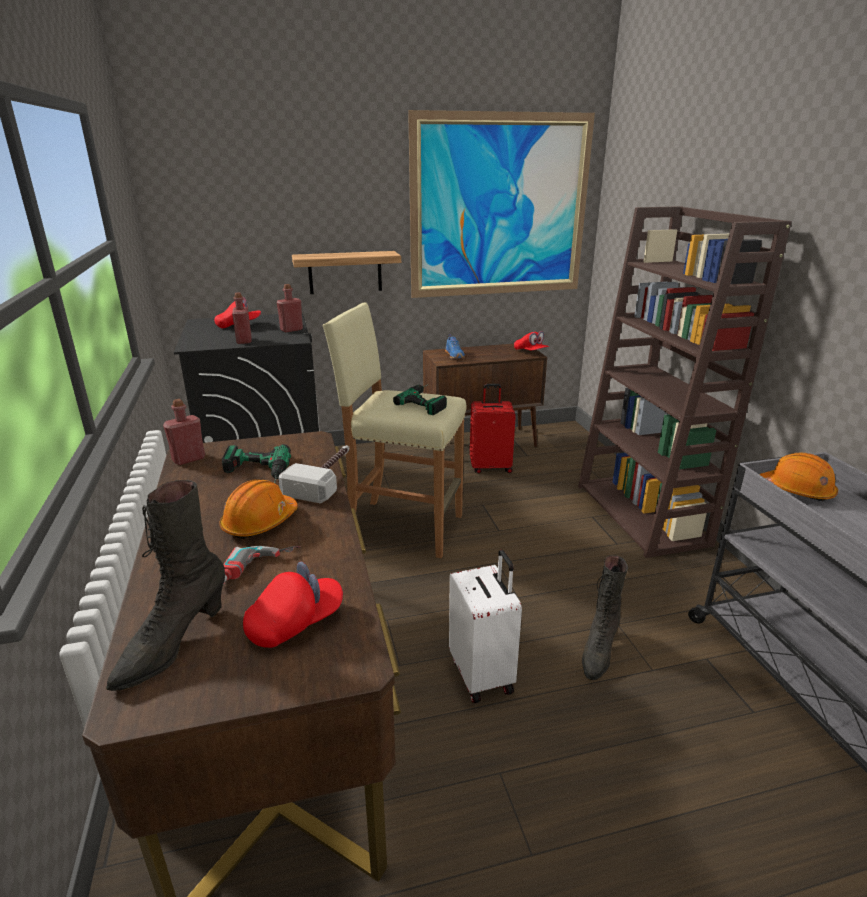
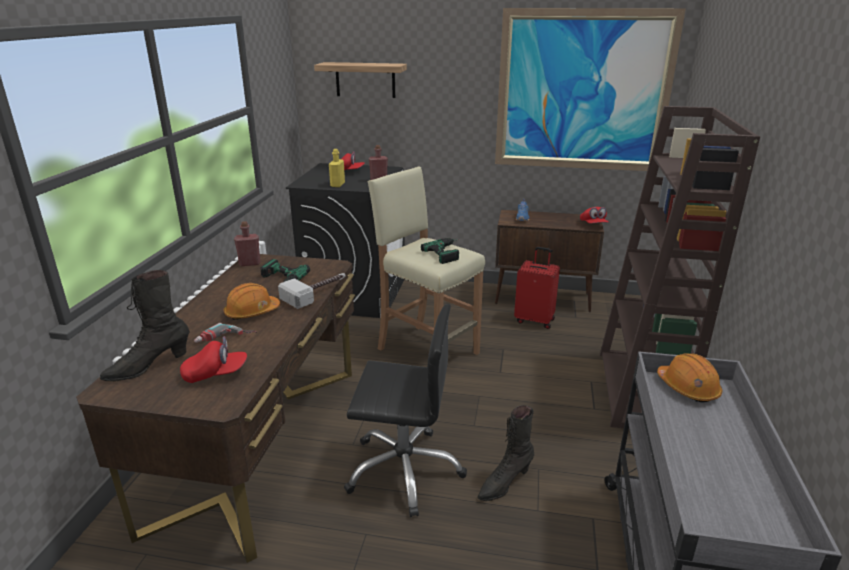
camera: 25 degrees right, 0 degrees up
red bottle [232,292,252,344] -> yellow bottle [329,149,345,187]
shelf [292,251,401,294] -> shelf moved to [314,62,407,98]
white suitcase [449,550,522,703] -> black office chair [344,304,467,517]

